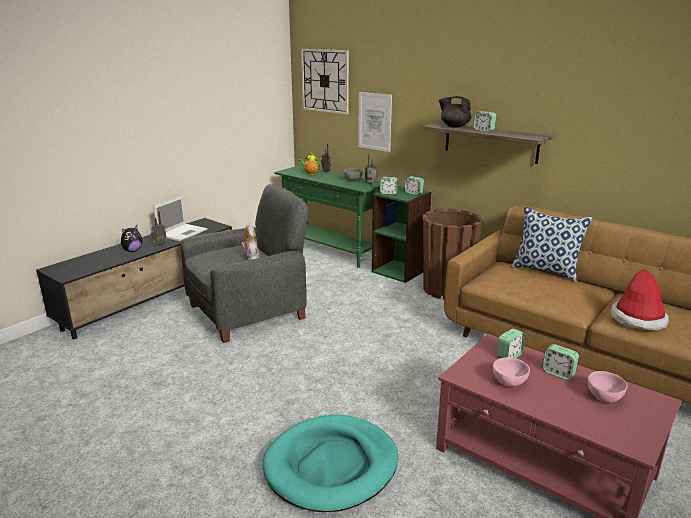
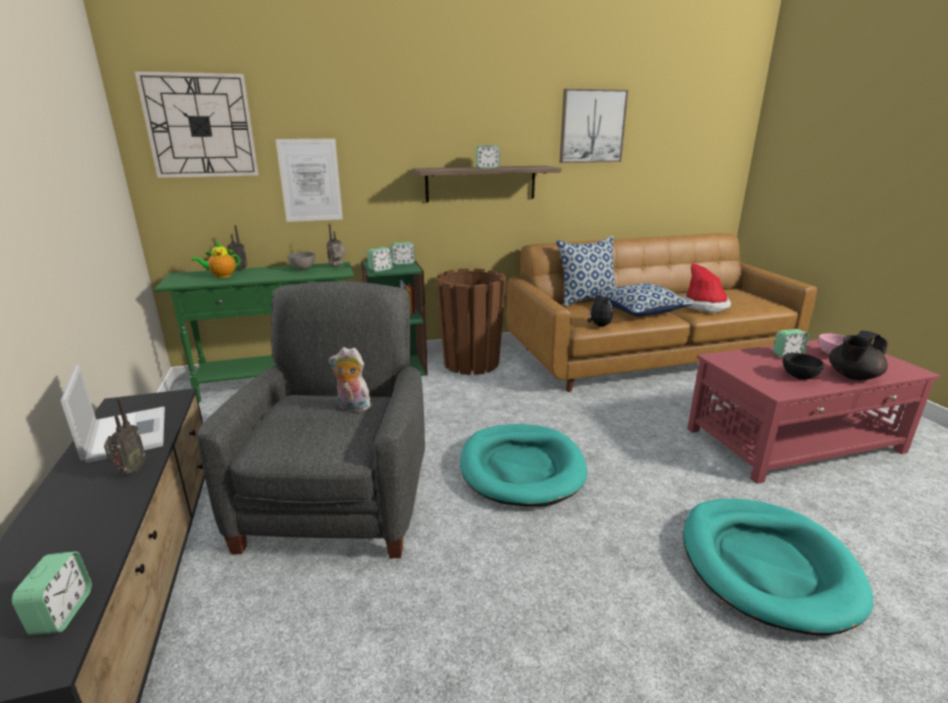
camera: 55 degrees left, 0 degrees up
plush toy [121,225,143,252] -> plush toy moved to [587,293,613,327]
black teapot [439,96,471,128] -> black teapot moved to [829,331,888,380]
pink bowl [493,357,530,387] -> black bowl [783,353,824,380]
alarm clock [497,328,525,358] -> alarm clock moved to [12,552,92,635]
none -> turquoise dog bed [460,424,587,507]
none -> picture [560,89,628,163]
none -> pillow [593,283,693,317]

